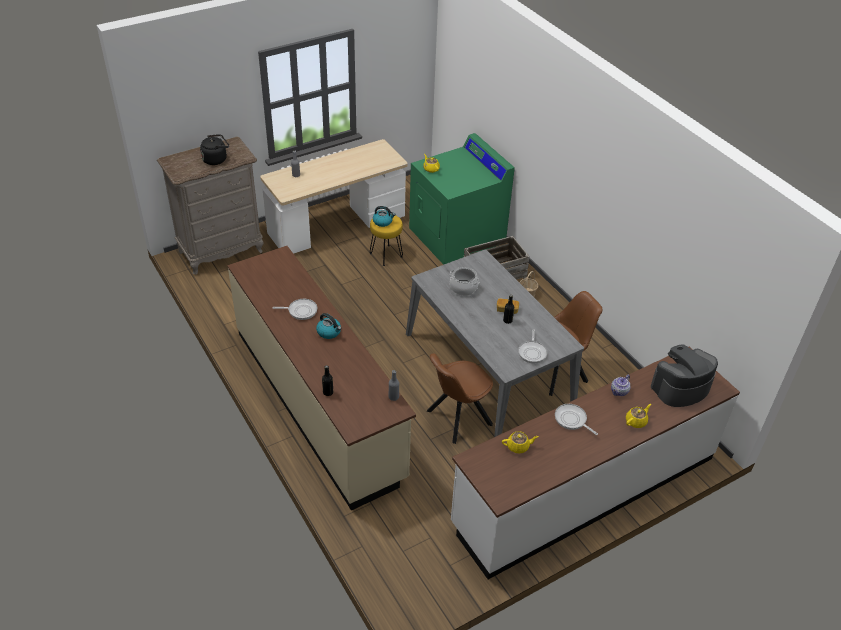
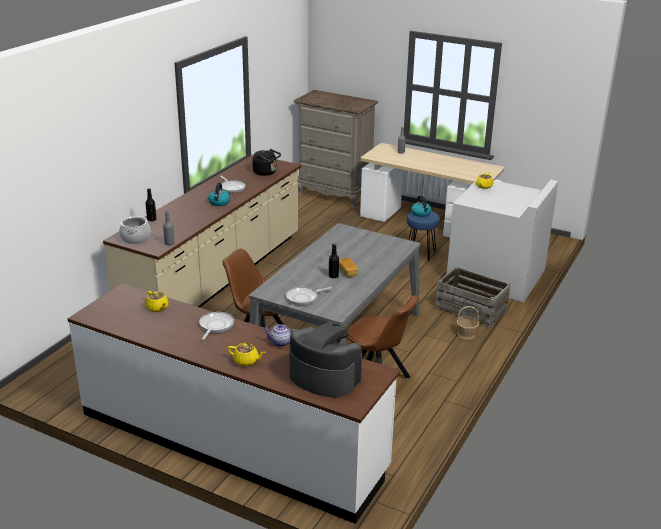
camera: 60 degrees right, 15 degrees down
black kettle [200,134,229,165] -> black kettle moved to [252,149,281,176]
yellow stool [370,215,403,266] -> blue stool [407,211,440,261]
green washing machine [409,133,515,265] -> white washing machine [447,179,558,303]
cooking pot [450,267,480,296] -> cooking pot moved to [119,216,151,244]

